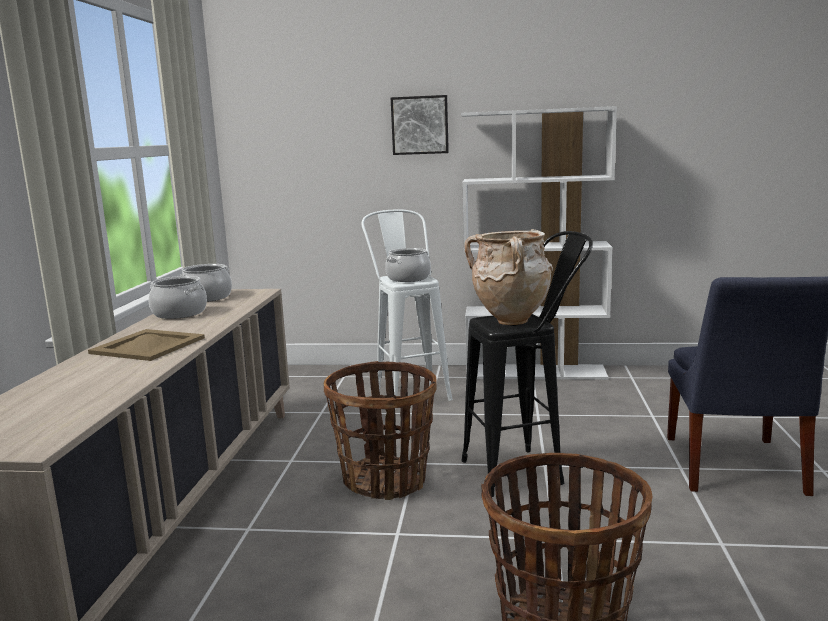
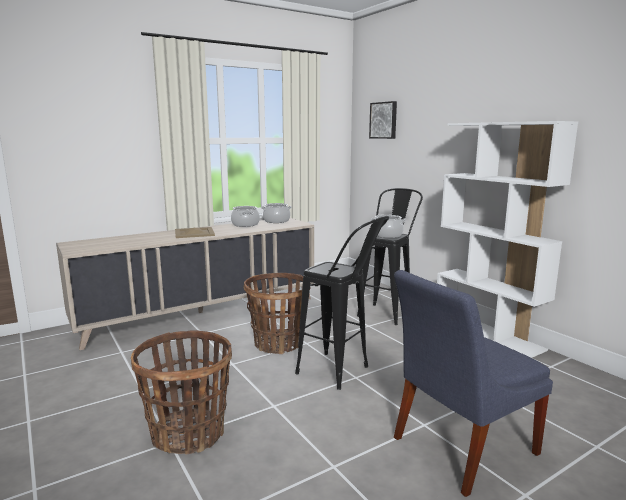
camera: 50 degrees right, 0 degrees up
white stool [361,209,452,401] -> black stool [357,188,423,325]
picture [391,95,449,155] -> picture moved to [369,101,397,139]
beige vase [464,229,553,325] -> none

